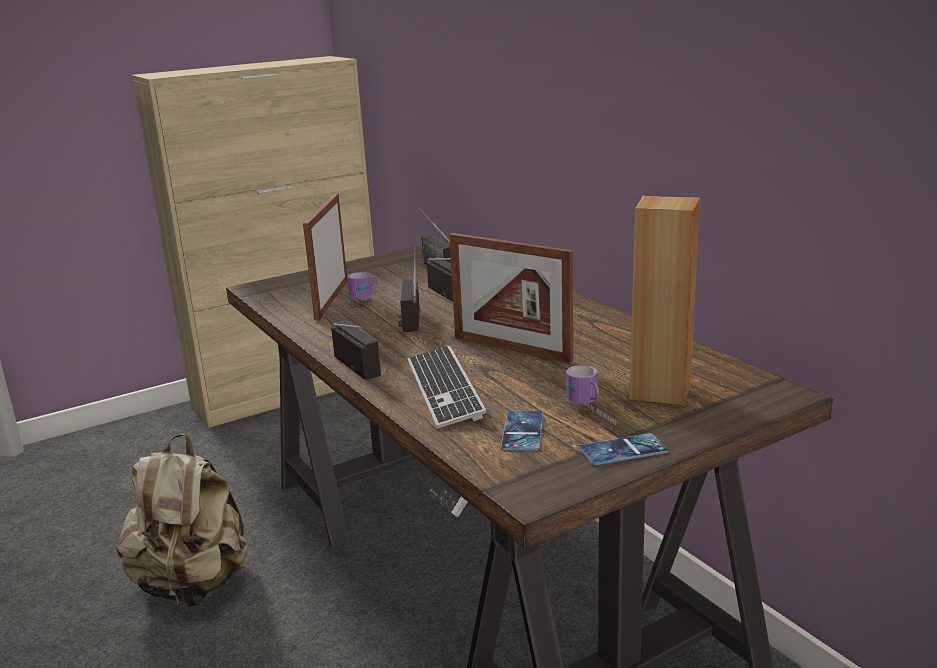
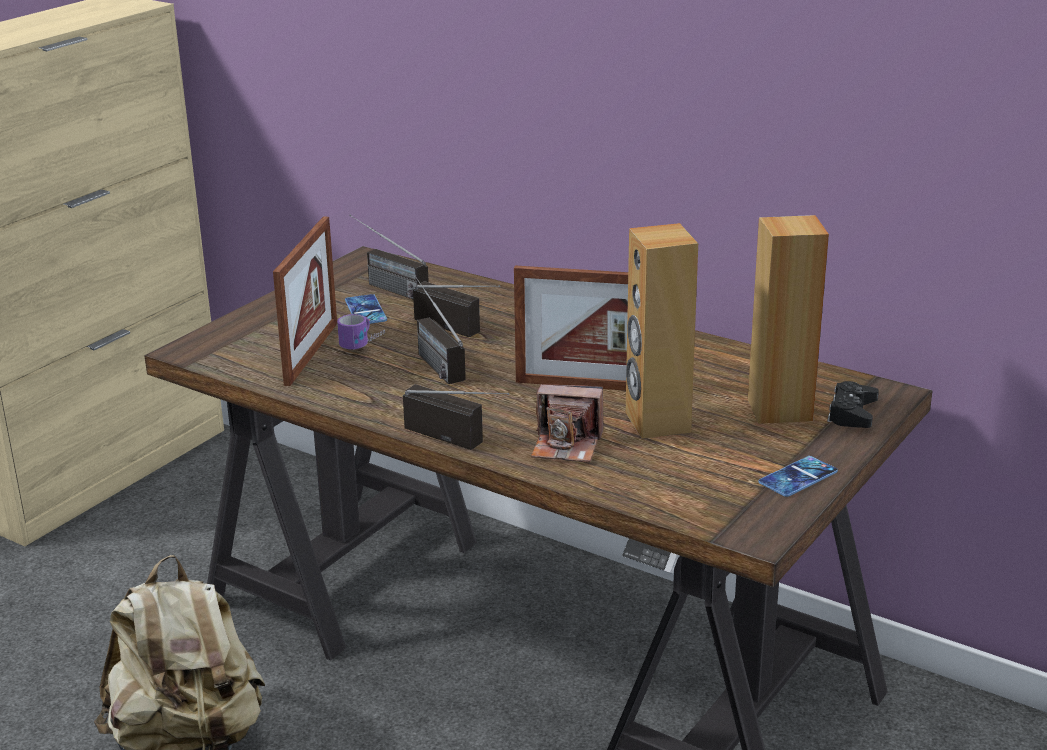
camera: 25 degrees left, 5 degrees up
picture frame [303,194,347,320] -> picture frame turned 150 degrees counterclockwise [273,216,337,386]
keyboard [407,346,487,428] -> camera [531,384,604,463]
phone [501,411,543,451] -> phone moved to [345,294,387,324]
mug [566,365,616,426] -> none
none -> brown speaker [626,223,698,439]
none -> black game controller [827,381,879,428]

